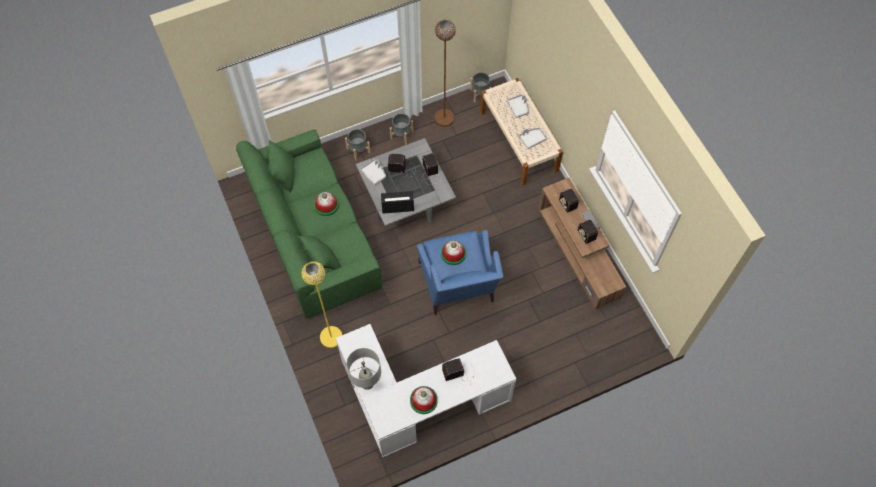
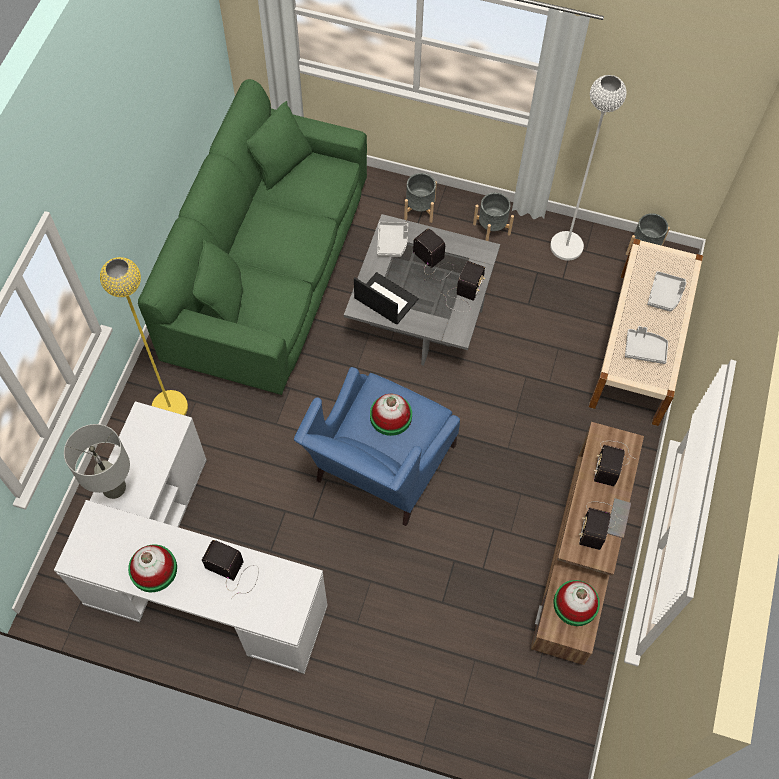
camera: 40 degrees right, 0 degrees up
hat [314,192,339,216] -> hat moved to [553,580,600,626]
brown floor lamp [434,20,456,127] -> white floor lamp [550,75,627,261]

